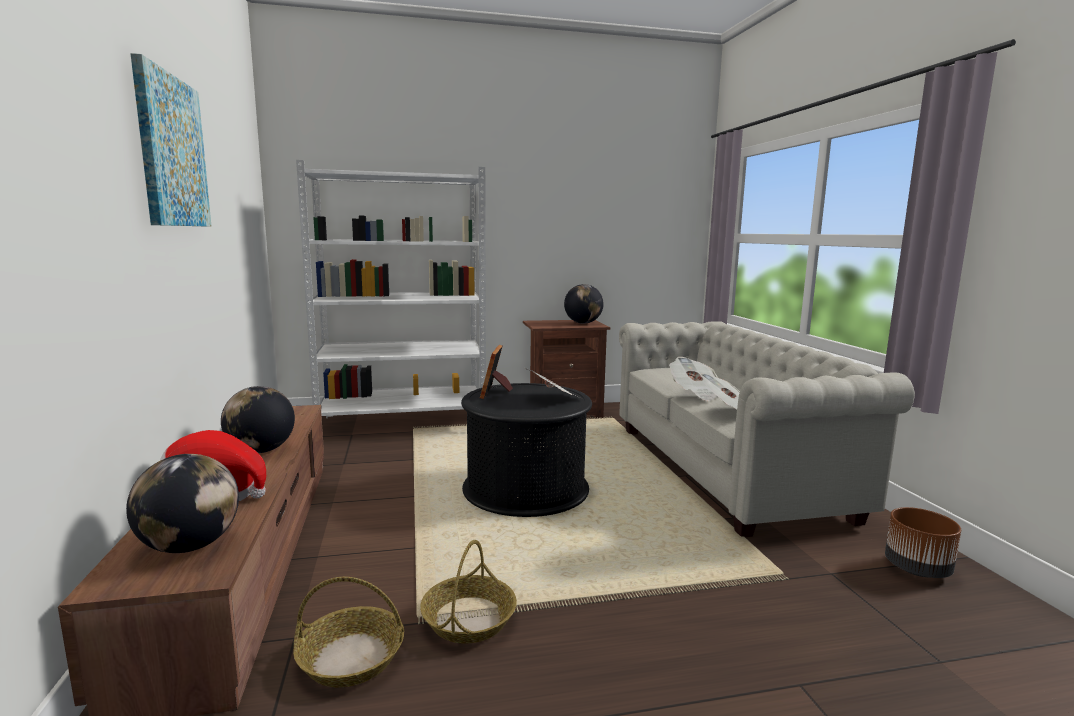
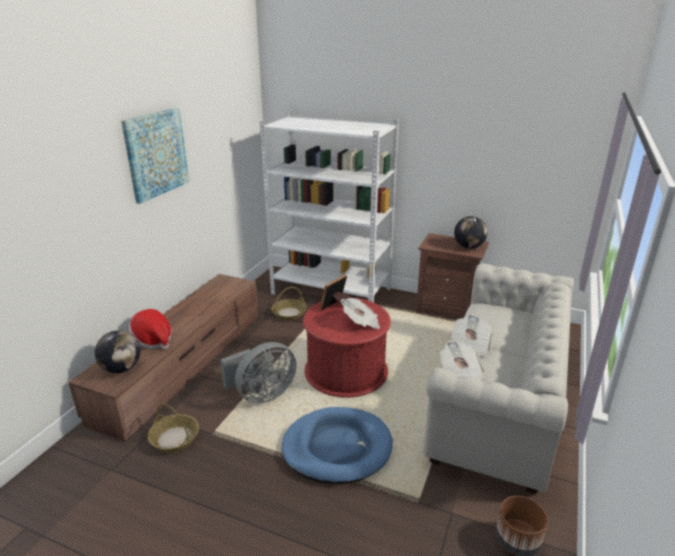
camera: 35 degrees right, 15 degrees up
globe [221,386,295,453] -> none
basket [420,540,517,643] -> basket moved to [271,287,306,321]
black coffee table [461,383,592,517] -> red coffee table [303,298,391,398]
none -> grey fan [220,342,296,404]
none -> blue dog bed [282,407,393,484]

